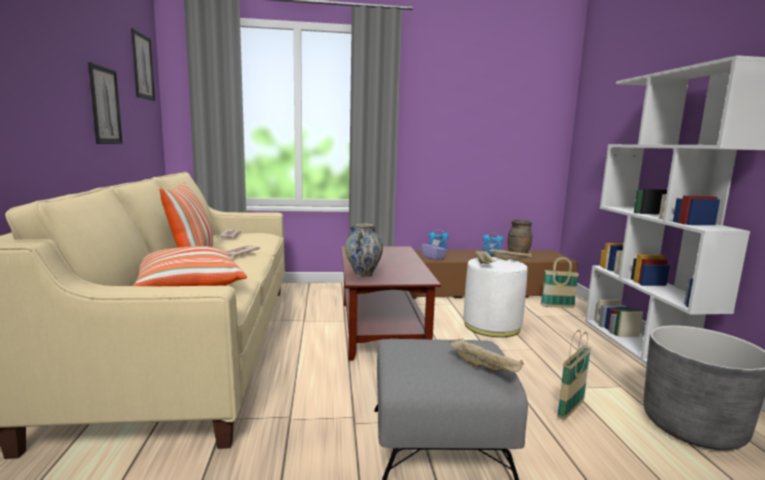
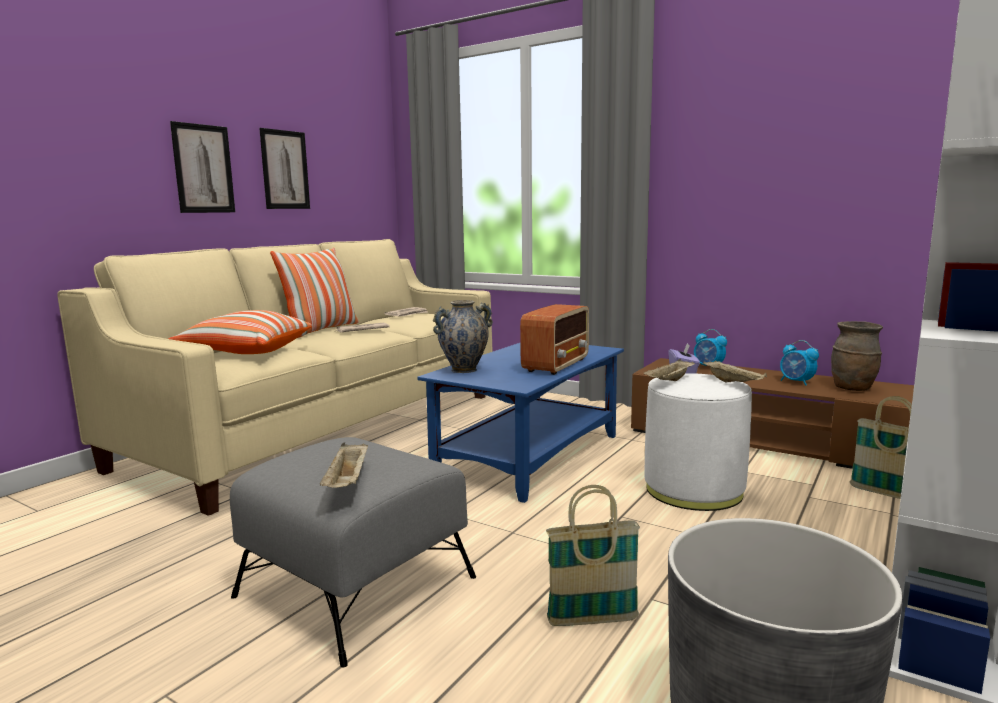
camera: 40 degrees right, 0 degrees up
picture [131,28,155,101] -> picture moved to [170,121,235,213]
brown coffee table [341,246,441,361] -> blue coffee table [417,343,624,503]
none -> radio [520,304,589,375]

